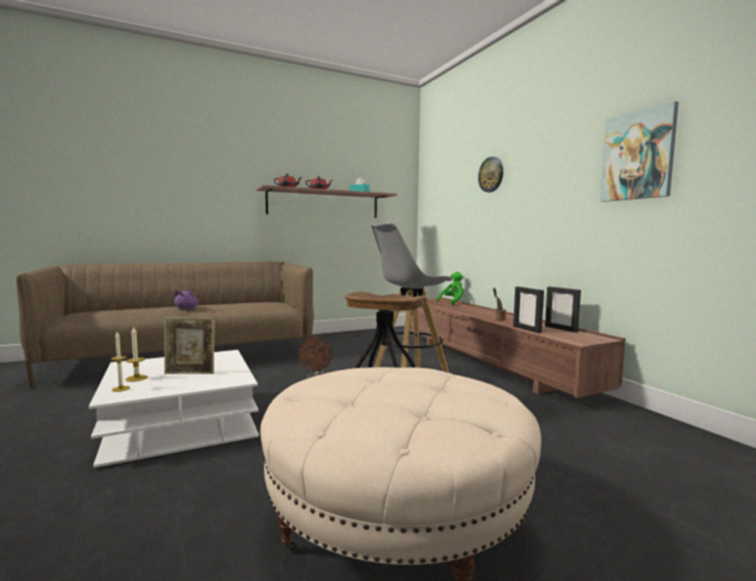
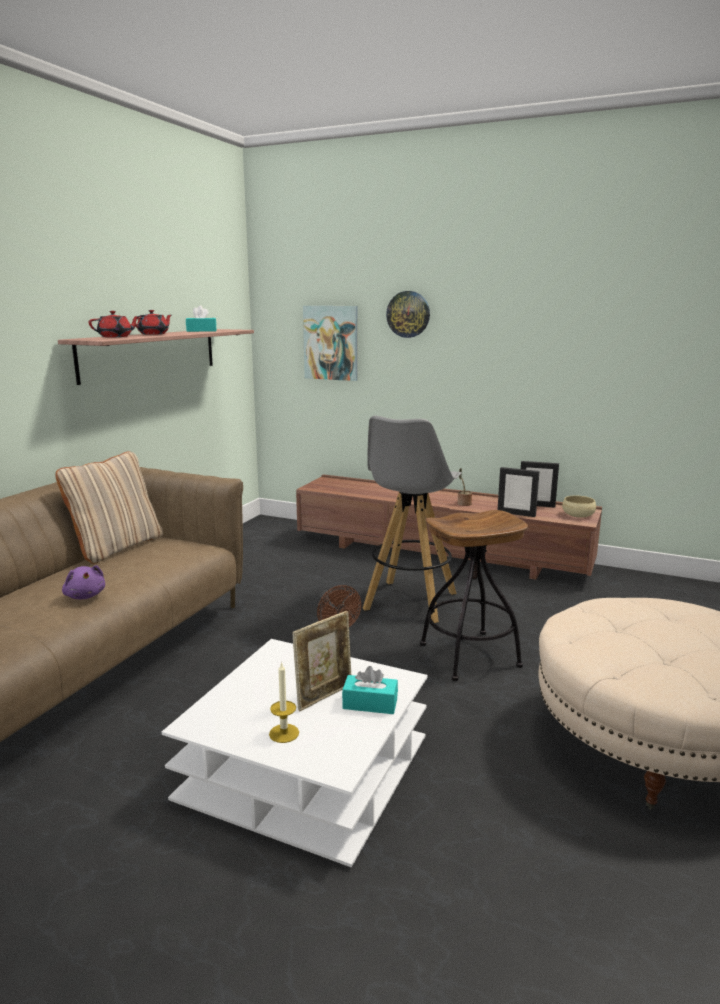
camera: 40 degrees left, 10 degrees up
candle [111,332,130,392] -> none
green plush toy [436,272,464,305] -> none
picture [600,101,679,202] -> picture moved to [303,306,358,381]
none -> beige pillow [55,451,163,564]
none -> turquoise tissue box [342,666,398,714]
none -> beige bowl [562,496,596,518]

